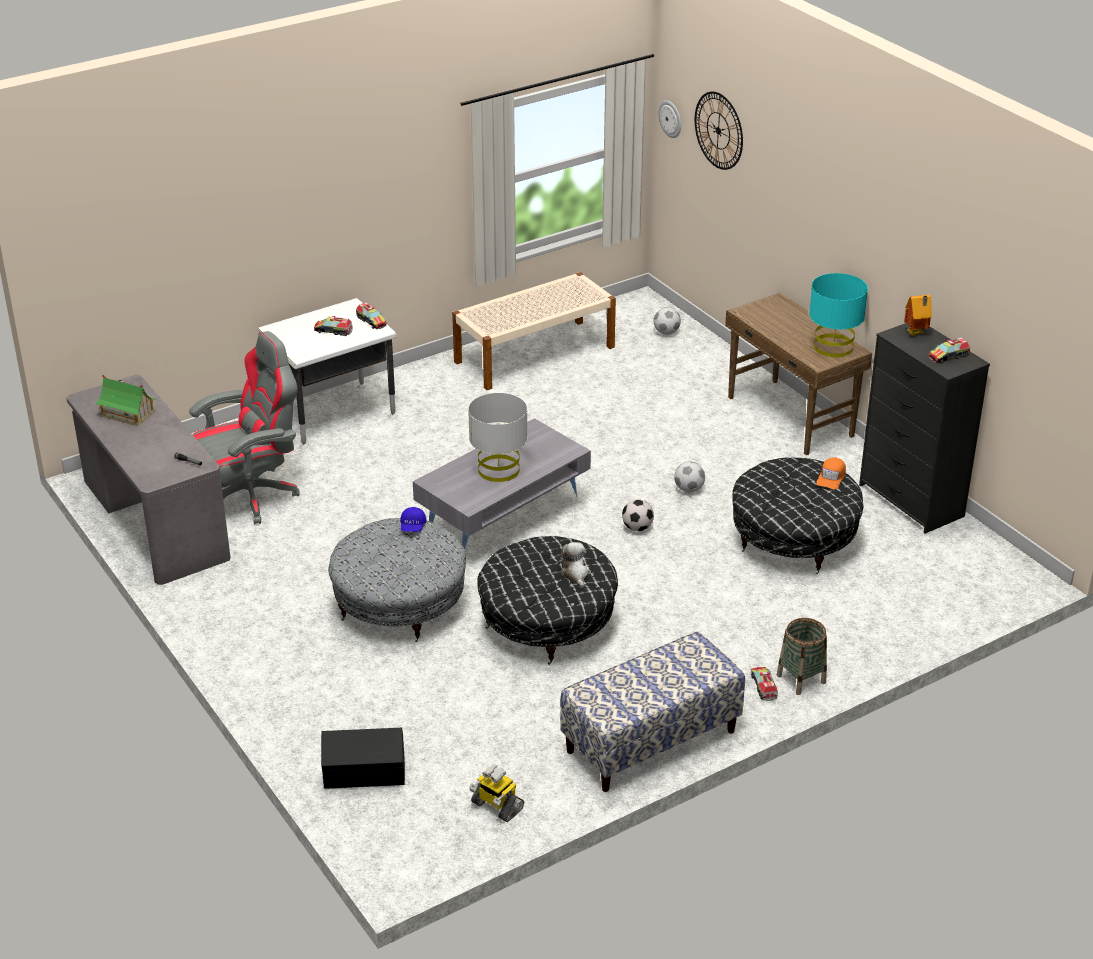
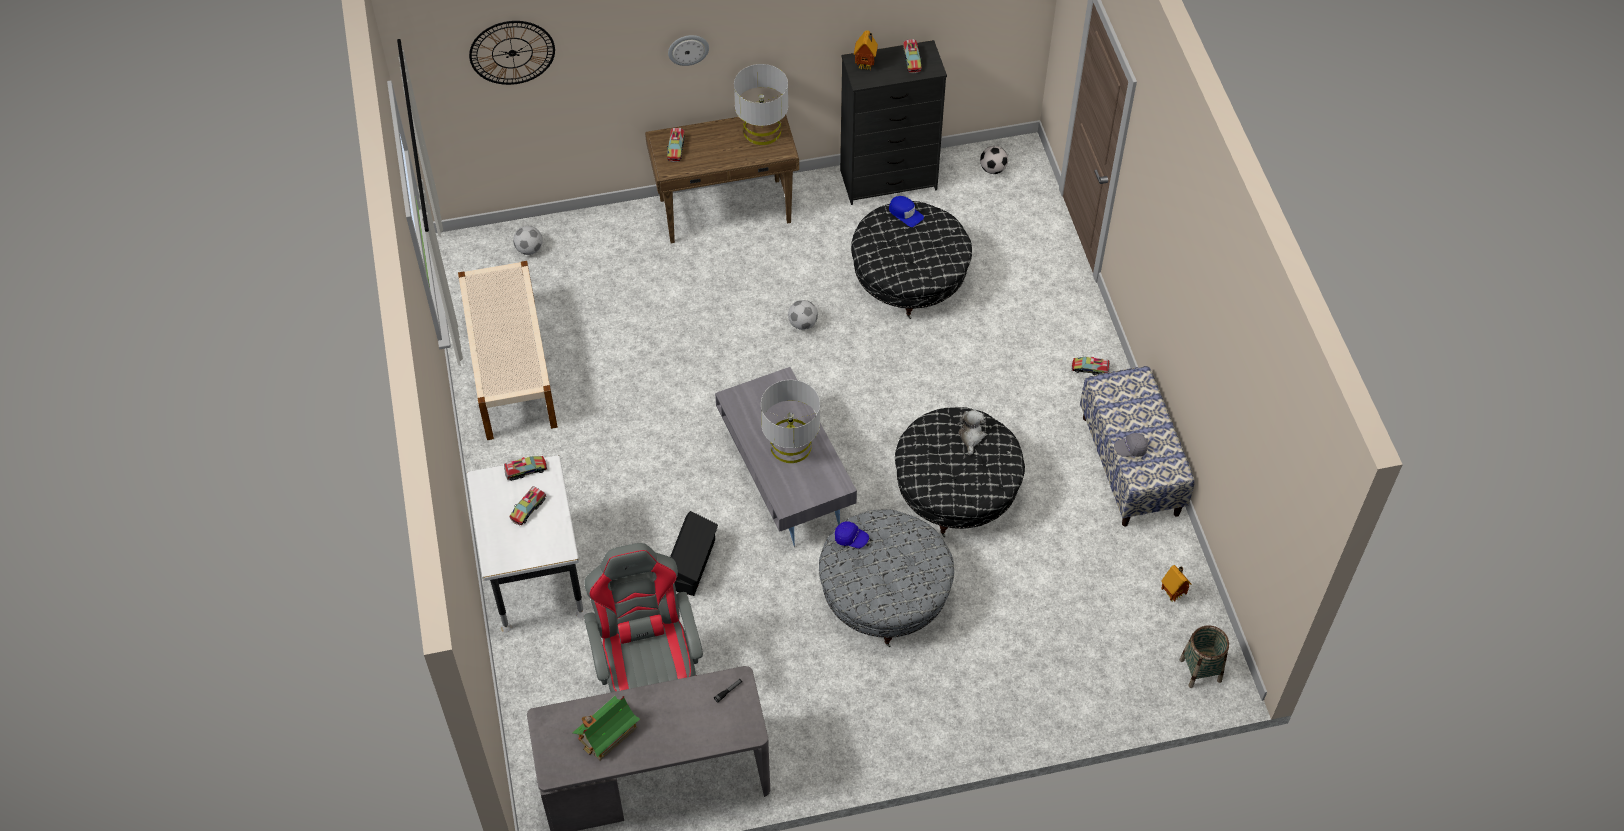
camera: 70 degrees left, 20 degrees up
black storage box [321,728,405,789] -> black storage box moved to [670,511,718,596]
toy robot [469,764,524,822] -> toy house [1161,565,1192,601]
plush toy [558,542,590,588] -> plush toy turned 90 degrees clockwise [957,409,985,455]
football [622,499,654,531] -> football moved to [980,146,1008,174]
wall clock [658,100,681,138] -> wall clock moved to [668,35,709,66]
basket [777,618,827,695] -> basket moved to [1180,625,1229,688]
turquoise table lamp [809,273,868,358] -> grey table lamp [734,64,788,145]
orange cap [816,458,846,489] -> blue cap [889,196,924,227]
none -> toy truck [667,128,685,162]
none -> grey cap [1114,433,1148,457]

